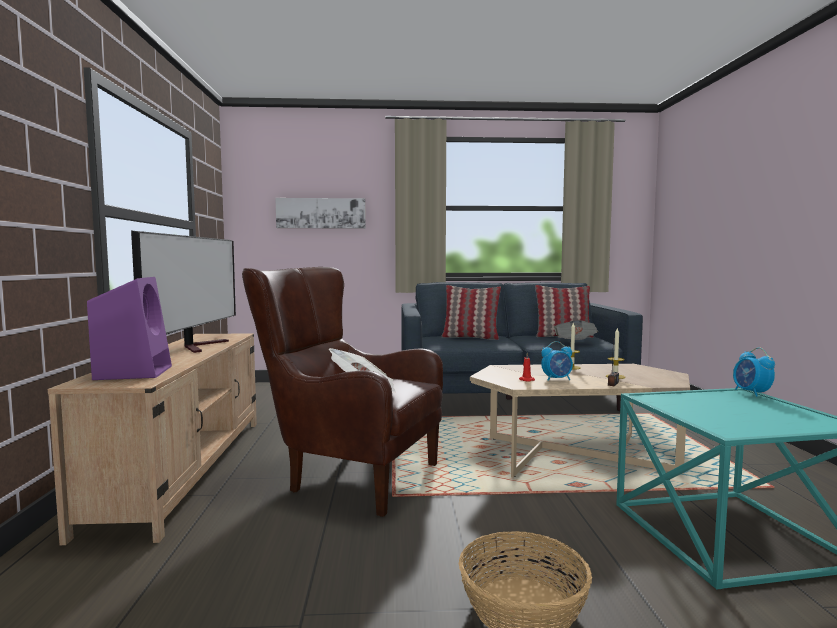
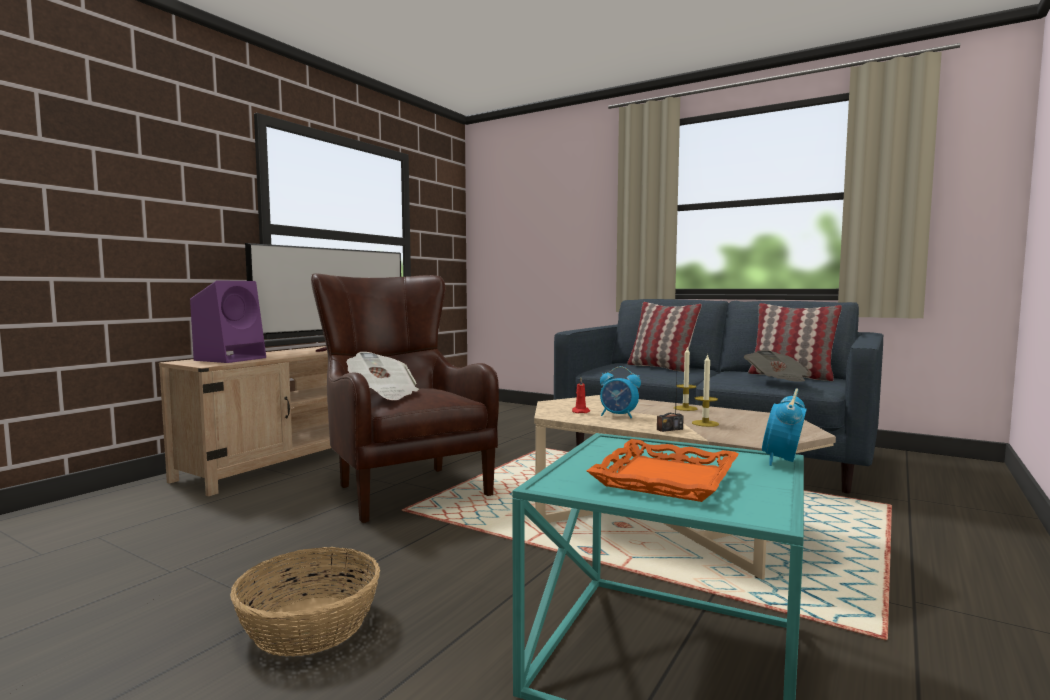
camera: 35 degrees right, 0 degrees up
picture [275,198,366,229] -> none
none -> orange tray [587,439,739,502]

